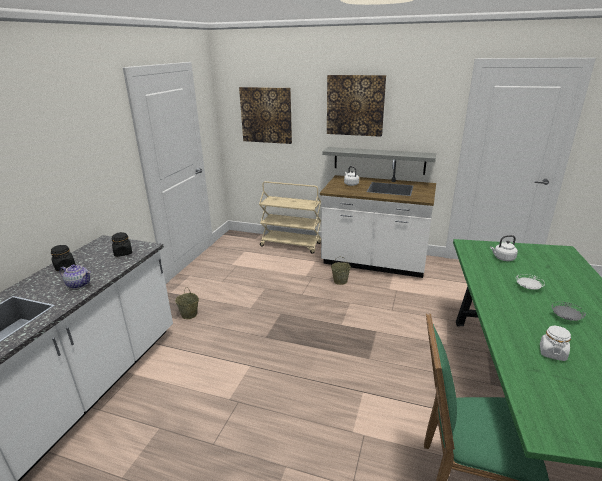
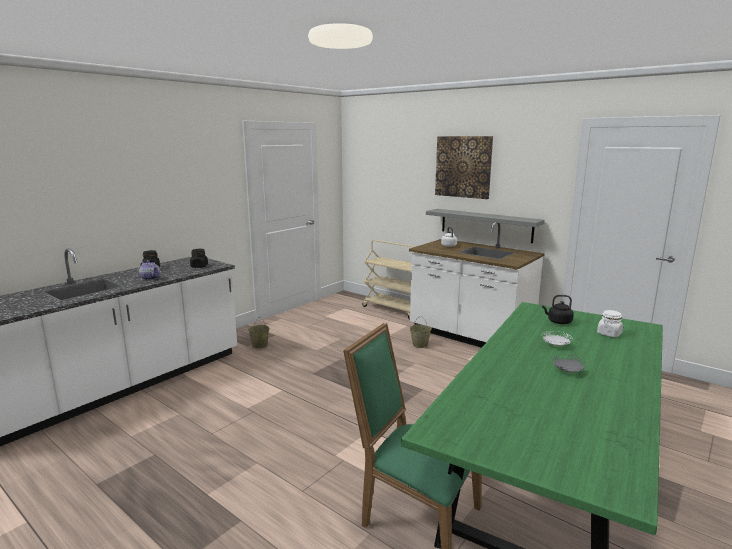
camera: 20 degrees right, 10 degrees down
picture [239,87,292,144] -> none
white kettle [490,235,518,261] -> black kettle [542,295,574,324]
white jar [540,325,571,361] -> white jar moved to [597,310,623,337]

